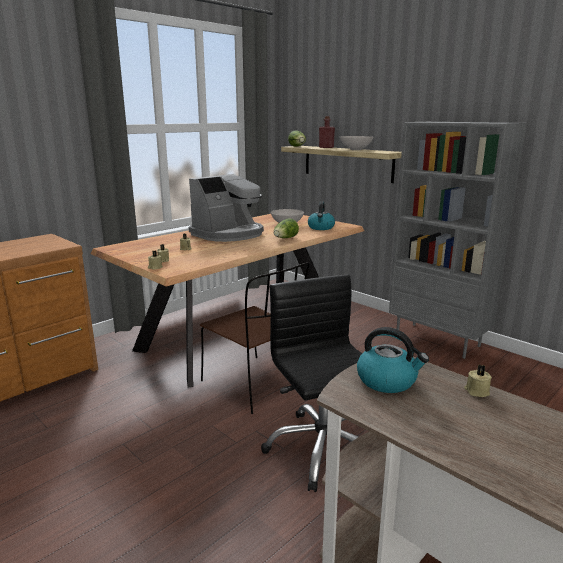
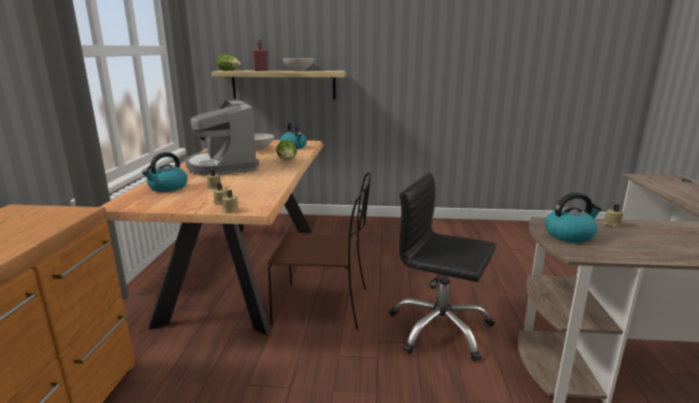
camera: 40 degrees left, 0 degrees up
coffee machine [189,174,264,242] -> coffee machine turned 150 degrees clockwise [185,100,259,175]
grey bookcase [389,122,526,359] -> none
none -> kettle [142,152,187,192]

